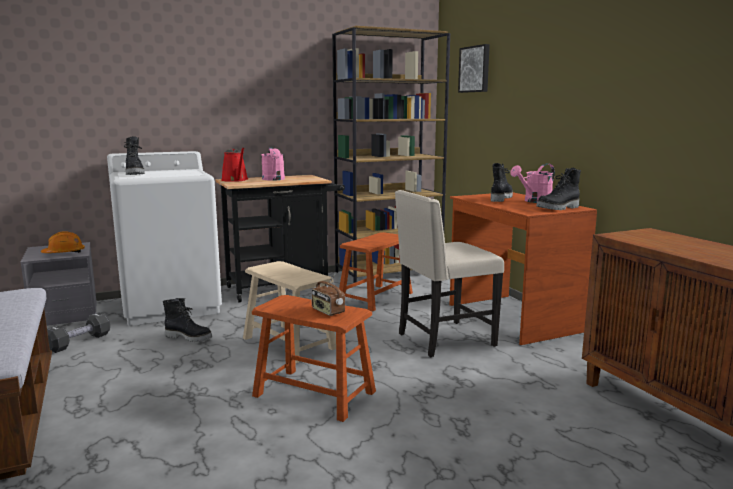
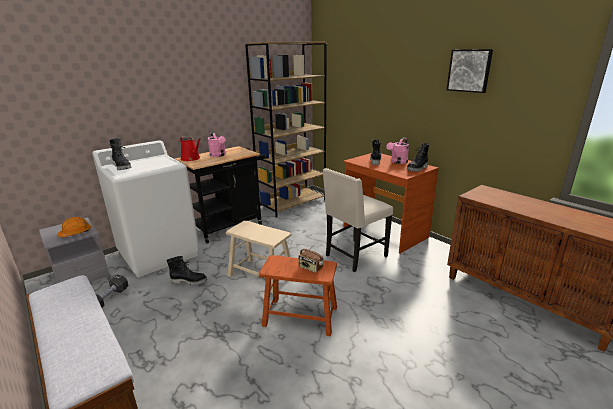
camera: 15 degrees left, 10 degrees up
brown stool [339,232,413,311] -> none
picture [458,44,490,93] -> picture moved to [447,49,493,93]

